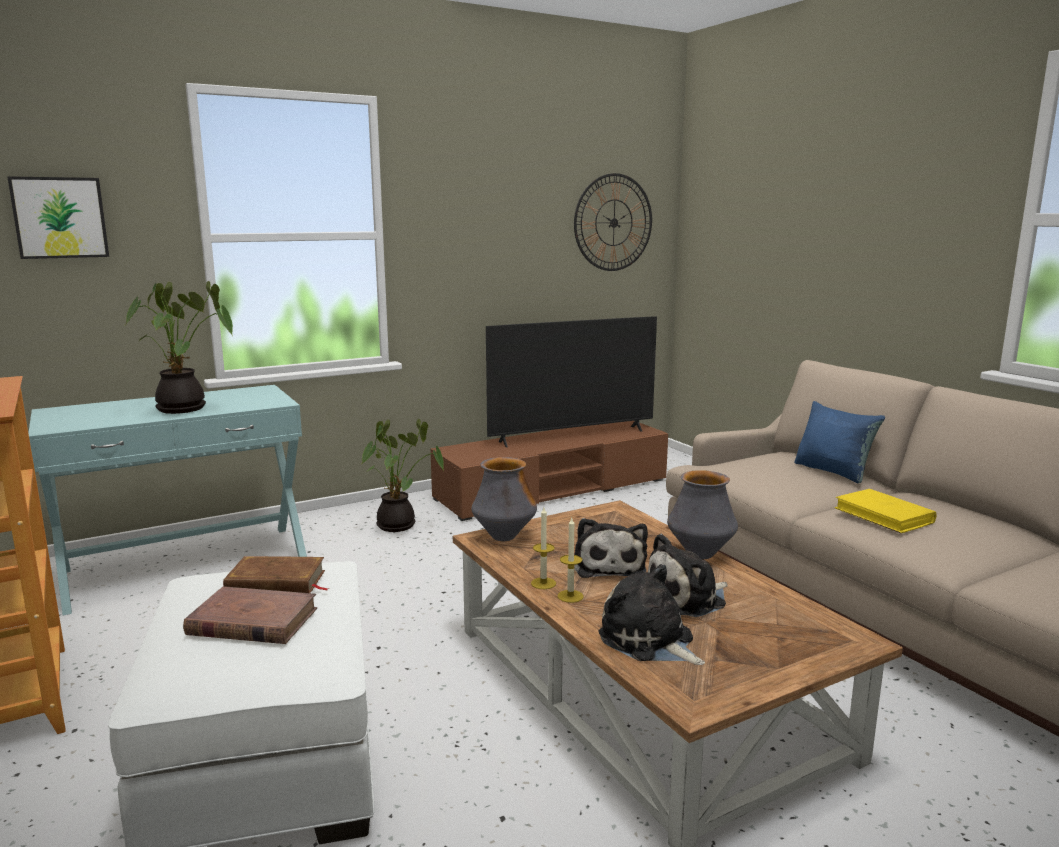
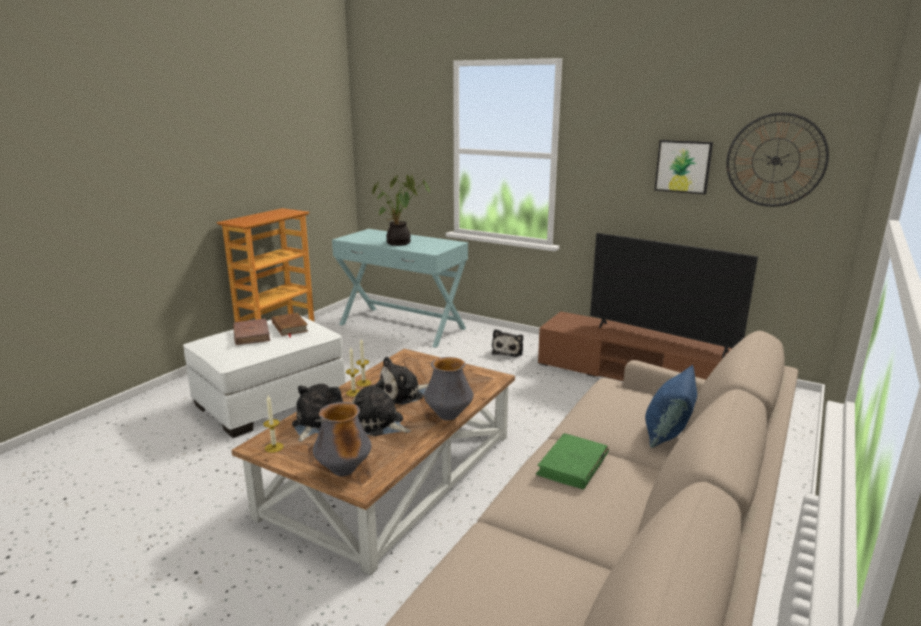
camera: 60 degrees right, 5 degrees up
picture [7,176,109,259] -> picture moved to [654,140,713,194]
potted plant [362,419,444,532] -> plush toy [492,329,523,357]
vase [471,457,537,541] -> vase moved to [313,402,371,476]
yellow book [835,489,936,533] -> green book [536,433,609,490]
none -> candle [263,395,284,453]

